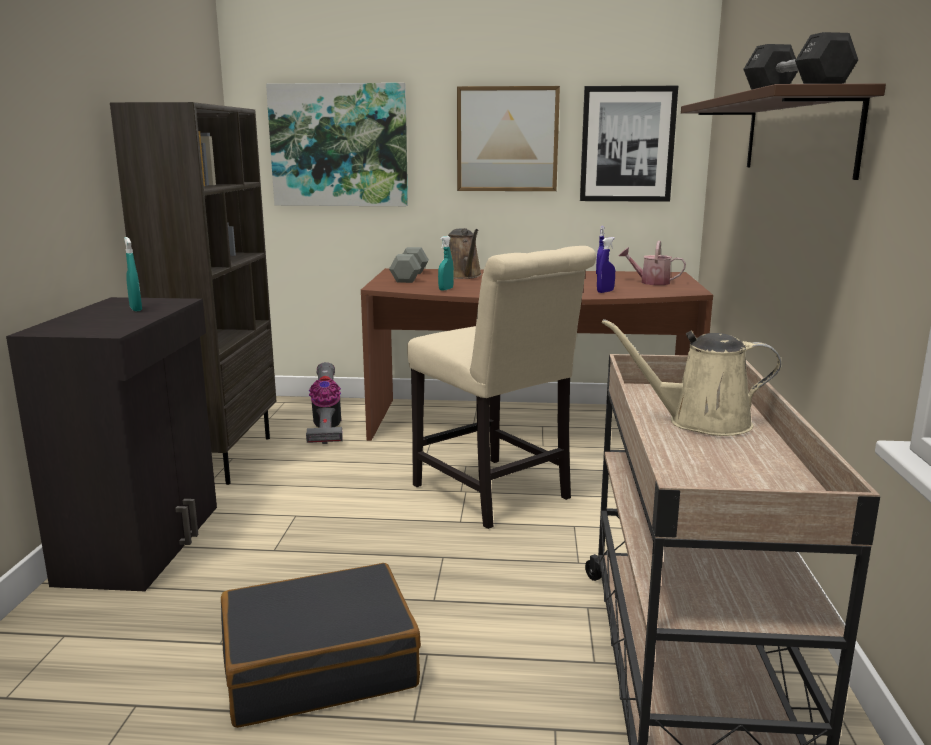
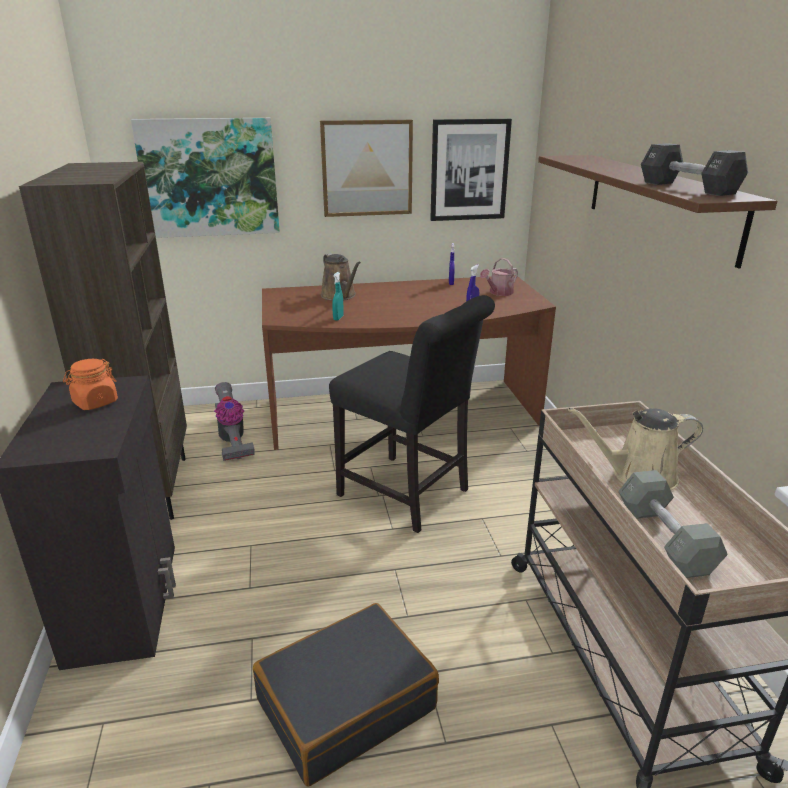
camera: 15 degrees left, 10 degrees up
turquoise spray bottle [124,237,142,311] -> orange jar [63,359,118,410]
grey dumbbell [389,247,429,283] -> grey dumbbell moved to [618,470,728,578]
beige chair [407,246,596,529] -> black chair [329,295,495,533]
watering can [619,241,686,285] -> watering can turned 45 degrees counterclockwise [480,258,518,296]

